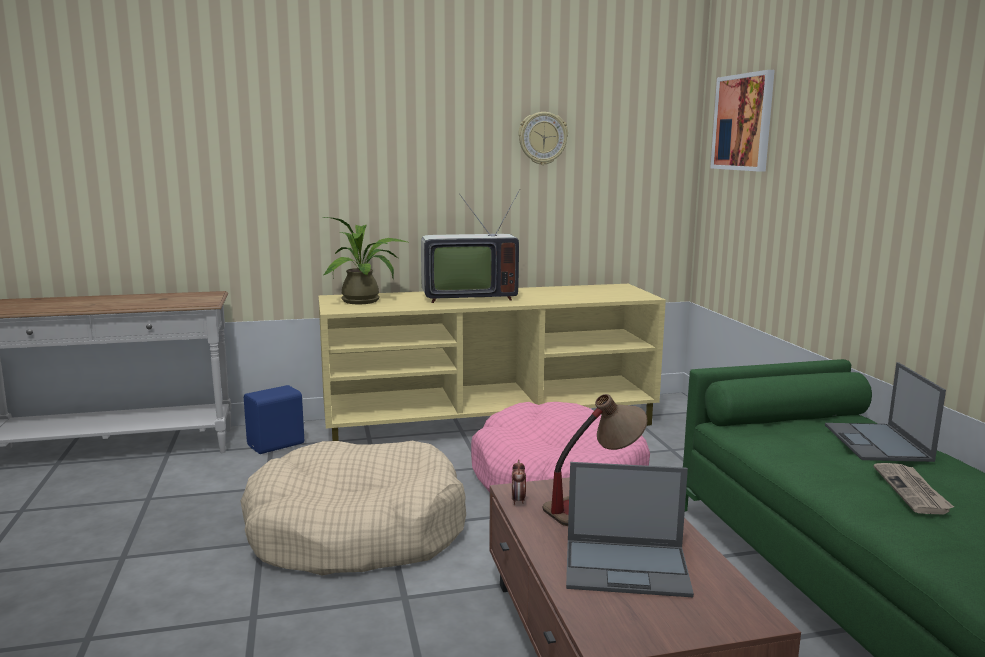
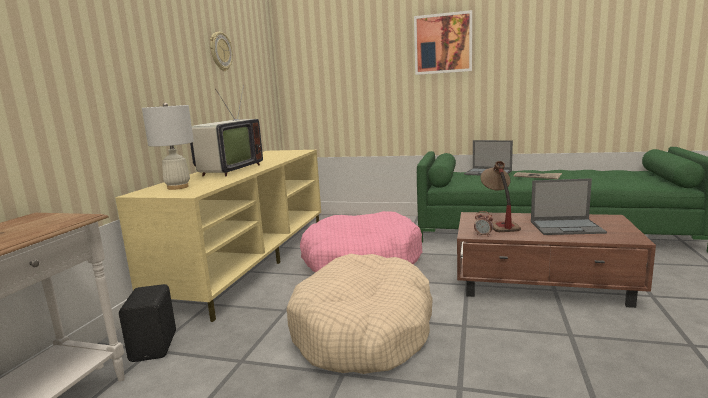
camera: 60 degrees left, 0 degrees up
blue speaker [244,385,305,454] -> black speaker [119,284,176,362]
potted plant [323,217,410,304] -> white table lamp [142,103,194,190]
laptop [566,462,694,597] -> laptop turned 60 degrees clockwise [531,178,607,235]
picture [710,70,775,172] -> picture moved to [414,10,472,75]

